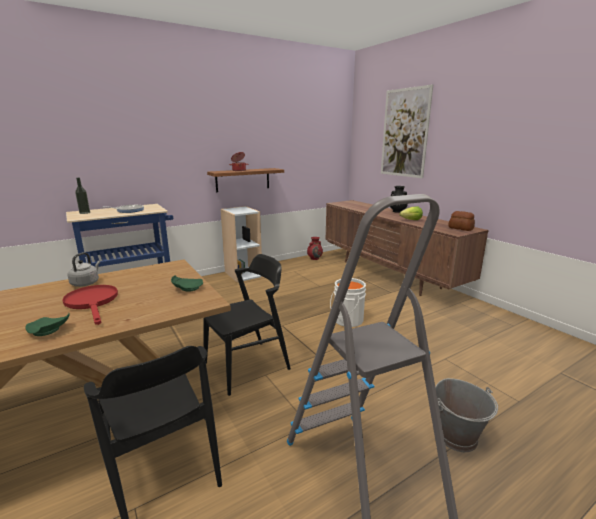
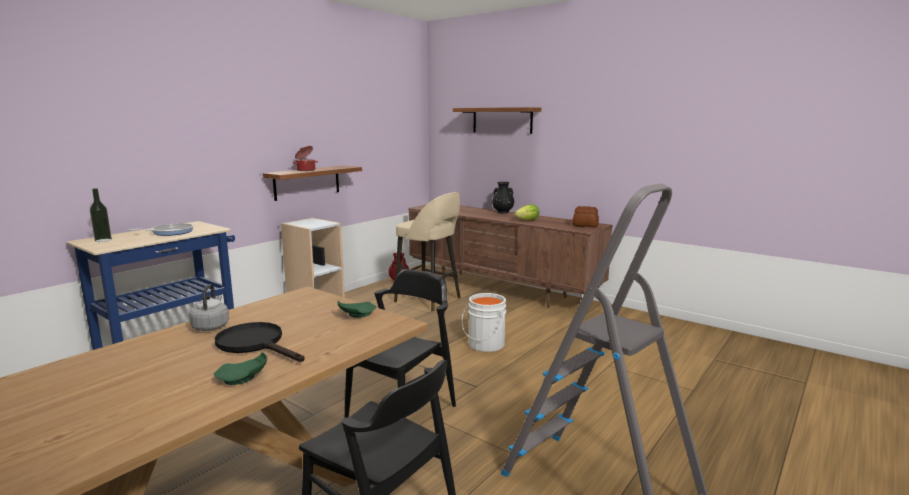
camera: 20 degrees left, 5 degrees down
red frying pan [62,285,118,325] -> black frying pan [215,322,305,362]
picture [381,84,433,178] -> shelf [453,107,541,134]
grey bucket [435,378,498,452] -> none
none -> beige stool [394,192,461,312]

